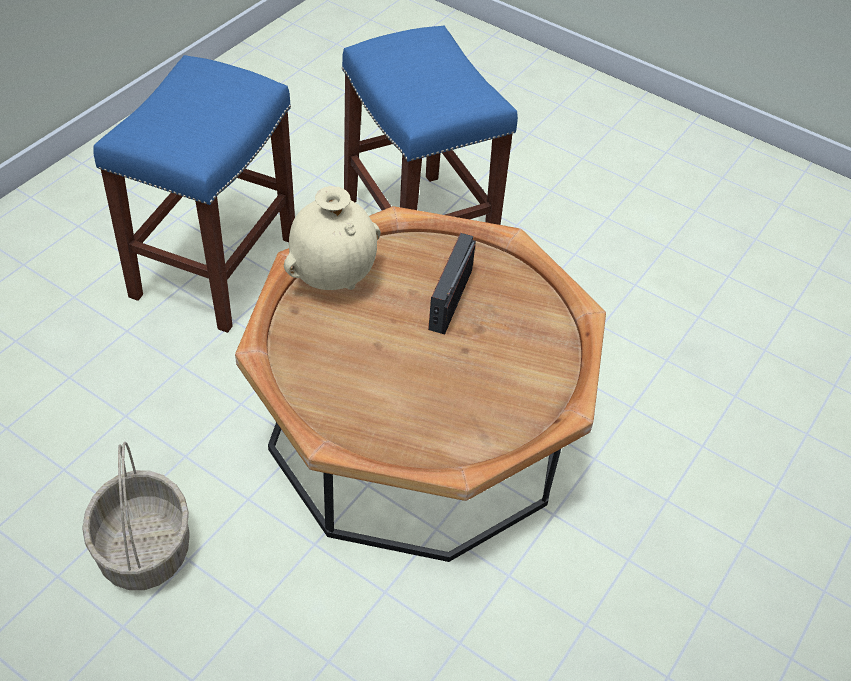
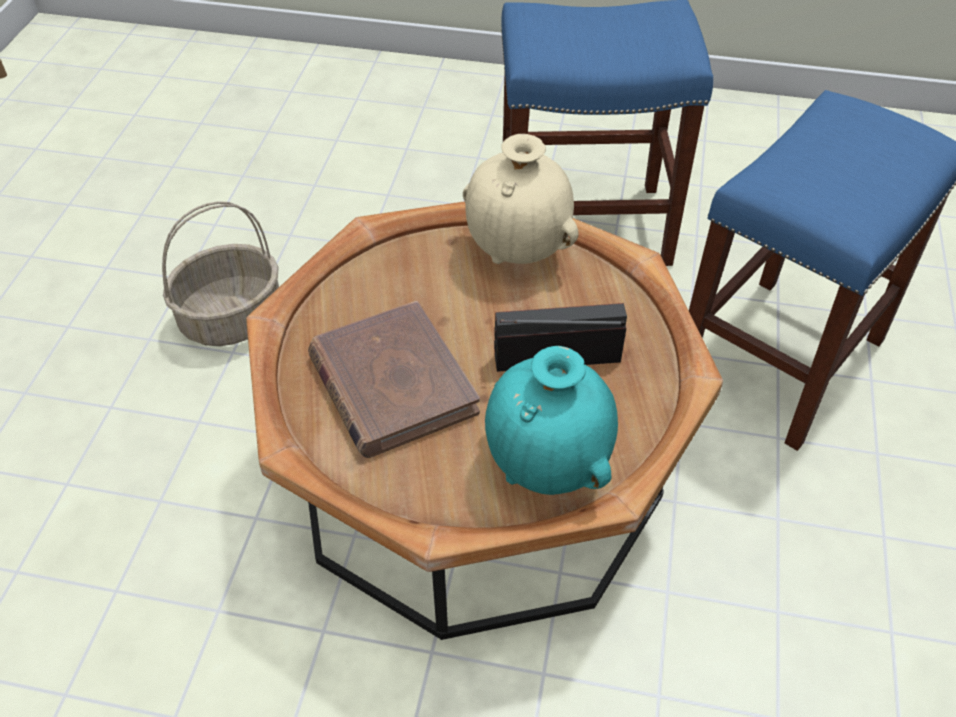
camera: 70 degrees right, 0 degrees up
none -> brown book [308,301,480,458]
none -> turquoise vase [485,346,618,495]

